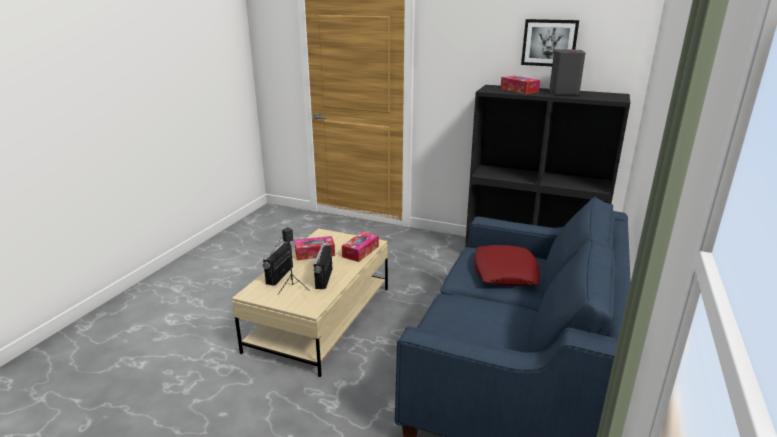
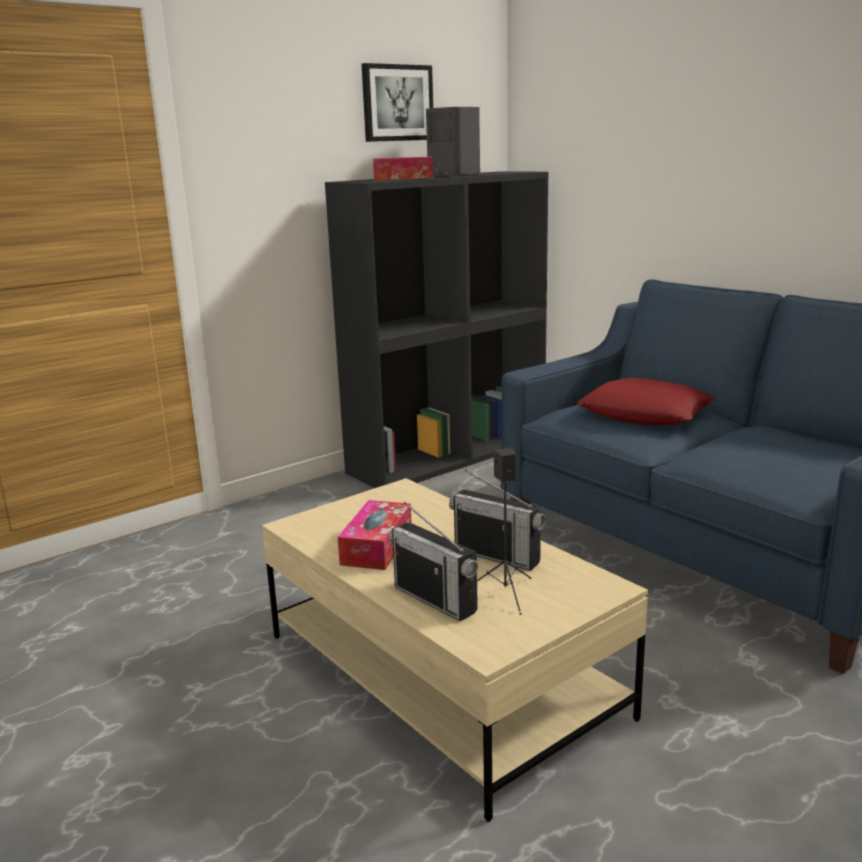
camera: 60 degrees left, 5 degrees down
tissue box [342,231,379,262] -> none

